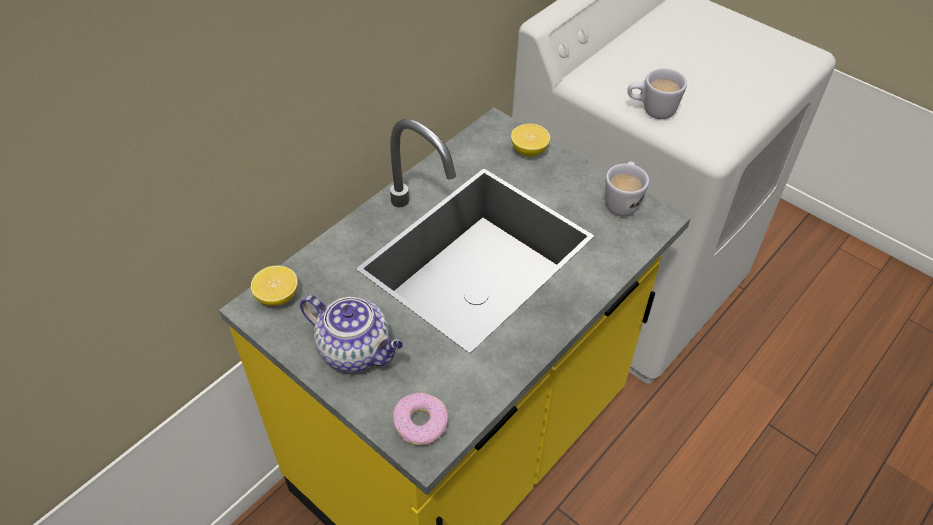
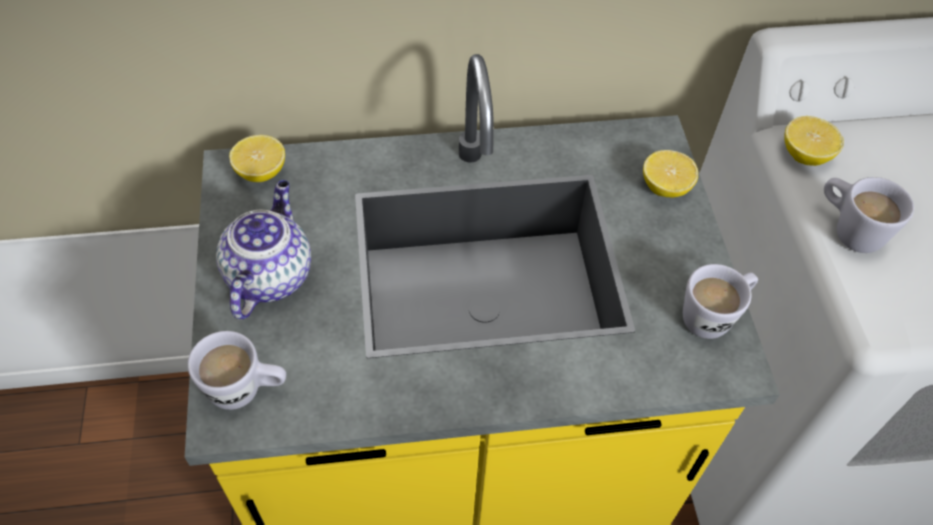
camera: 40 degrees right, 5 degrees up
teapot [300,295,403,373] -> teapot turned 150 degrees counterclockwise [216,180,311,319]
donut [393,393,448,446] -> white mug [187,331,286,410]
none -> lemon [784,116,844,166]

